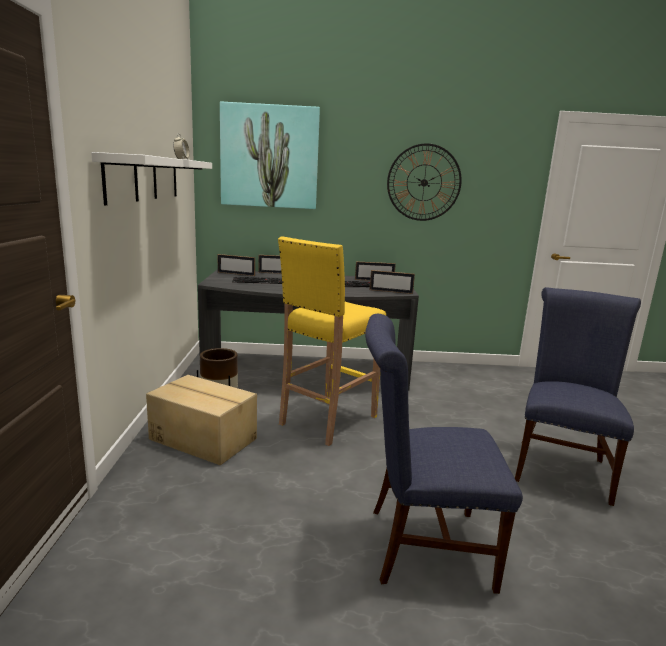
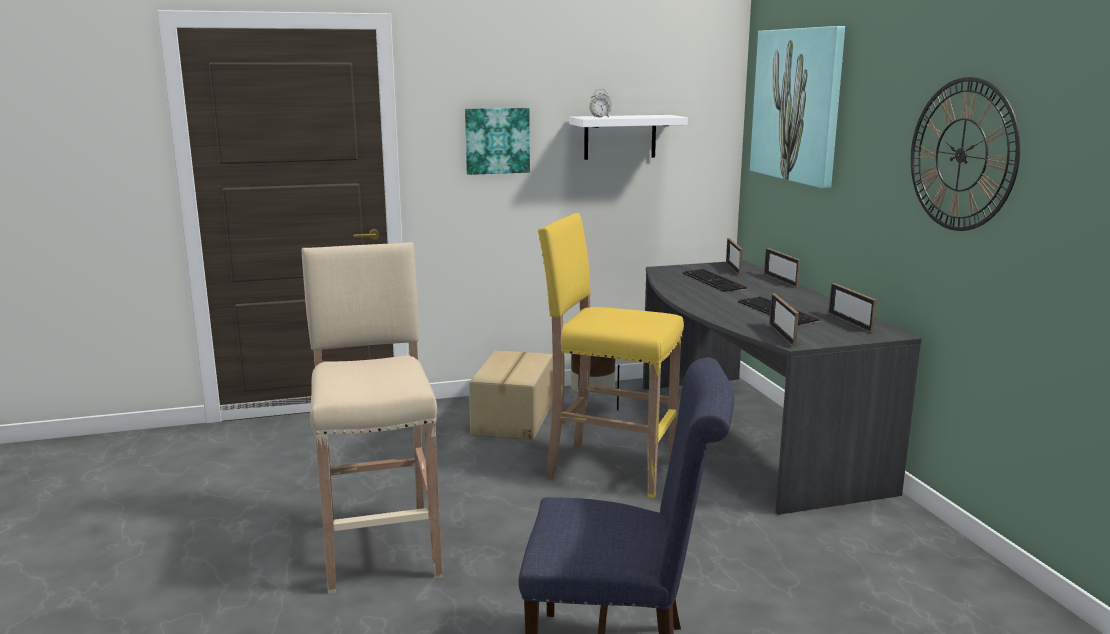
camera: 75 degrees right, 0 degrees up
white shelf [91,152,183,205] -> picture [465,108,530,175]
blue chair [365,314,523,594] -> beige stool [302,242,442,594]

